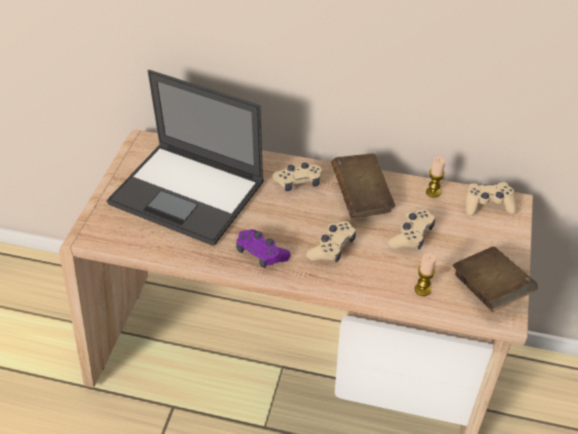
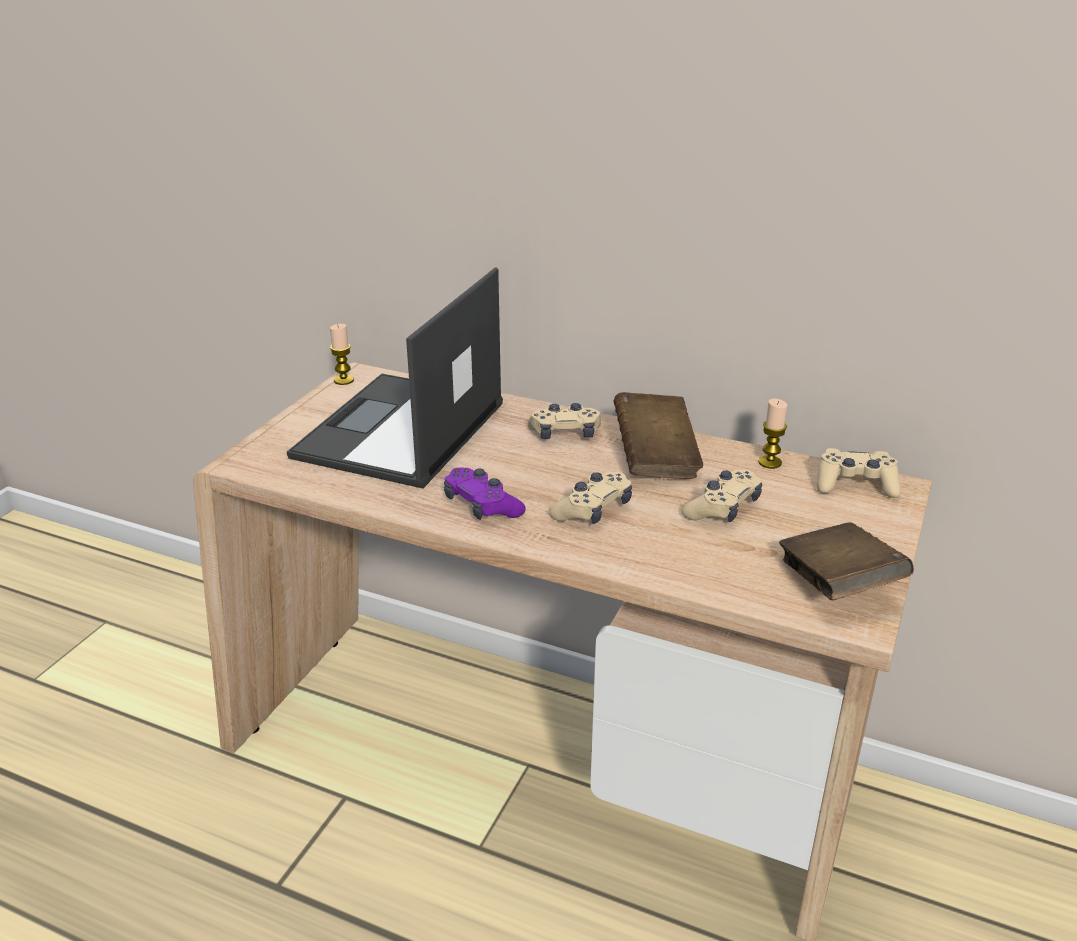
camera: 10 degrees right, 15 degrees down
laptop [107,70,264,246] -> laptop turned 75 degrees clockwise [287,267,503,489]
candle [415,253,436,296] -> candle moved to [330,324,354,385]

